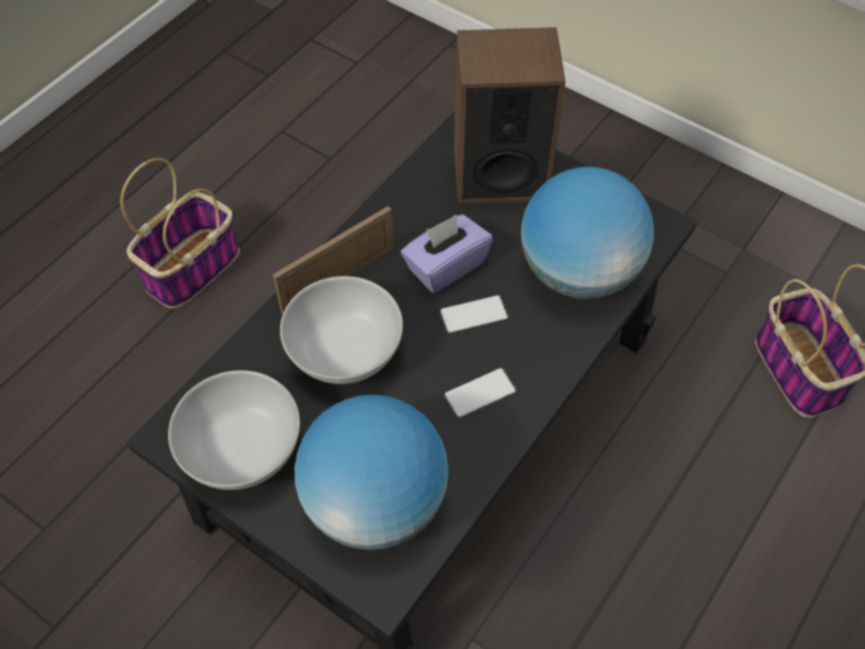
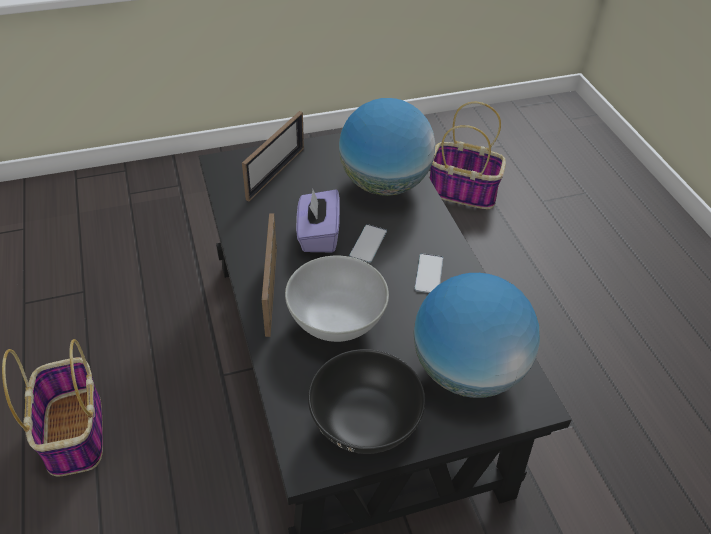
camera: 55 degrees left, 10 degrees down
white bowl [168,370,300,490] -> black bowl [308,349,425,454]
speaker [454,27,566,204] -> picture frame [242,111,304,201]

